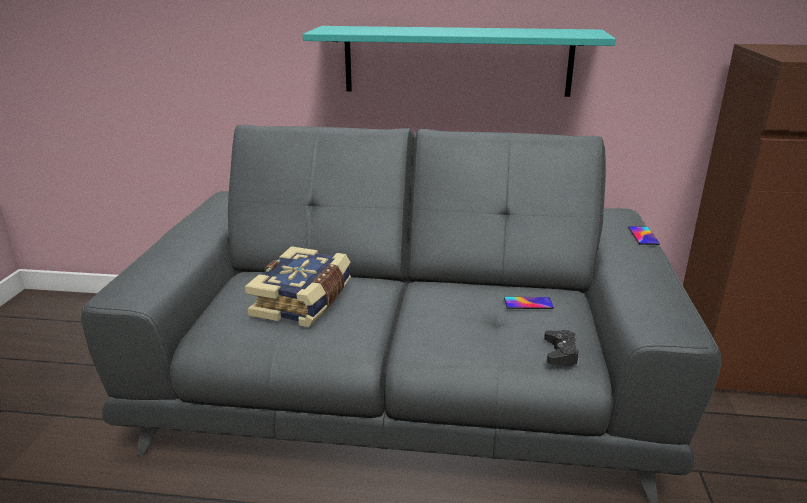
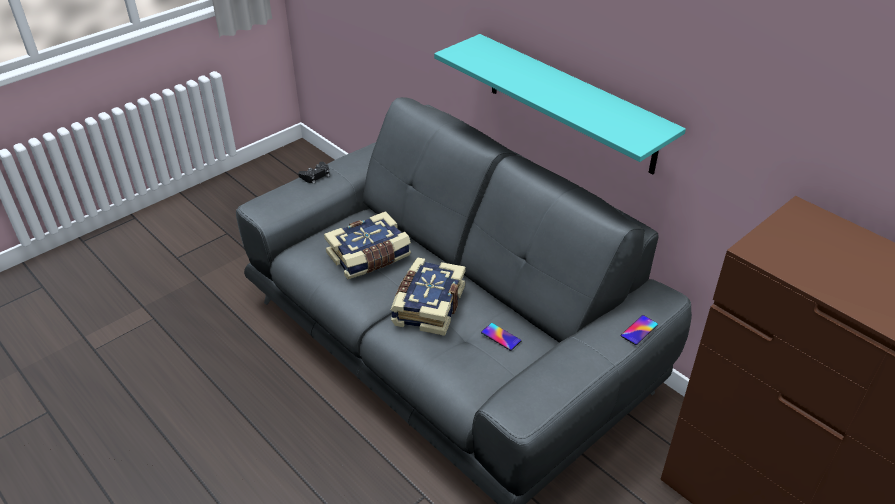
camera: 40 degrees right, 15 degrees up
black game controller [544,330,579,366] -> black game controller moved to [298,162,330,184]
none -> book [391,257,465,336]

